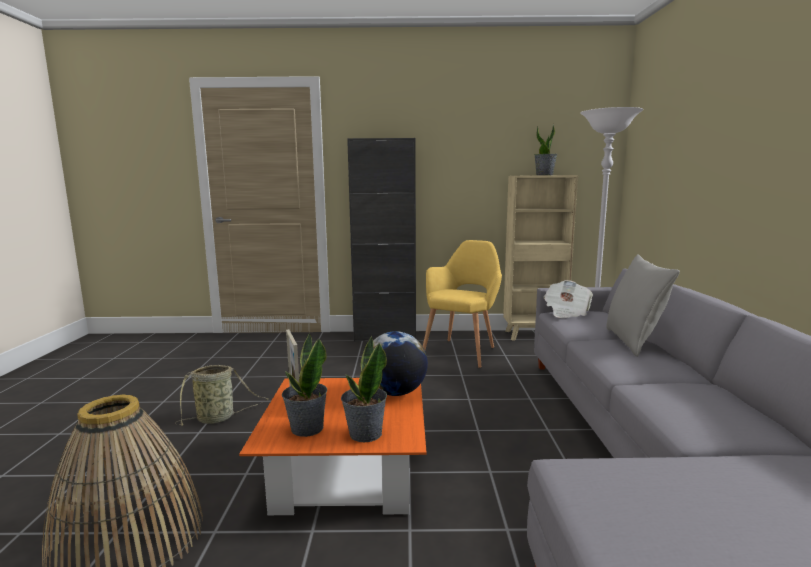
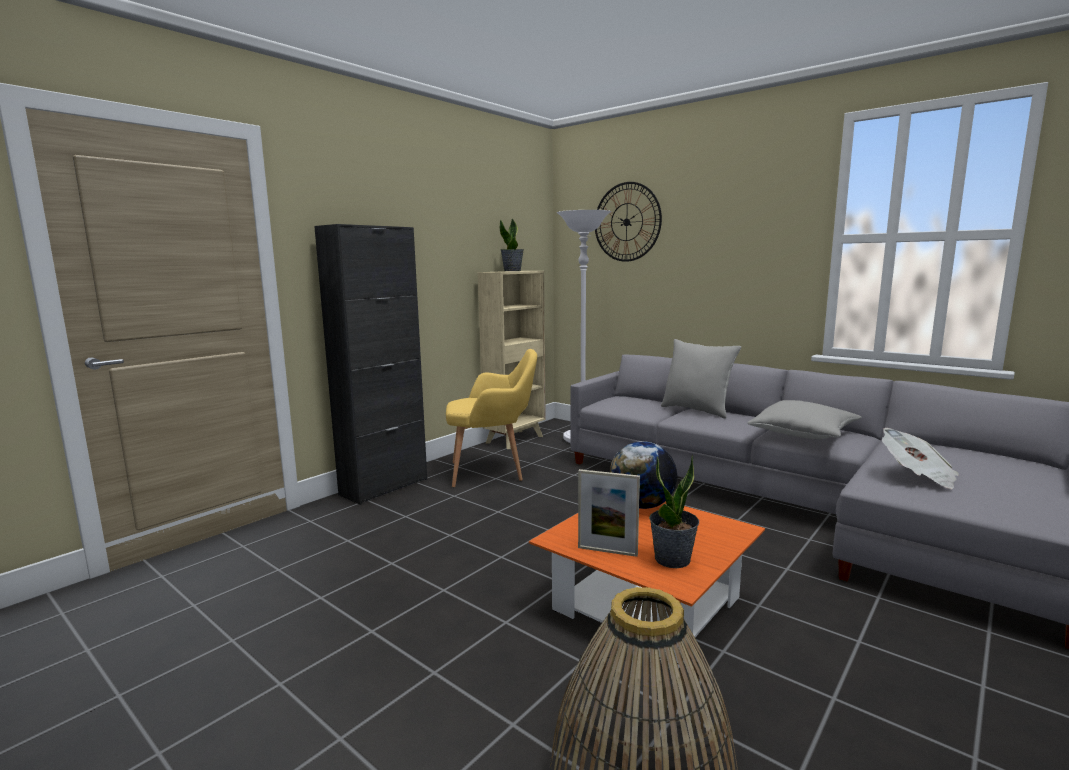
camera: 50 degrees left, 0 degrees up
basket [175,365,268,426] -> none
potted plant [341,336,387,442] -> none
yellow armchair [423,240,502,368] -> yellow armchair turned 105 degrees clockwise [446,349,537,488]
newspaper [544,280,593,318] -> newspaper moved to [882,428,959,489]
none -> wall clock [595,182,662,262]
none -> grey pillow [748,400,861,439]

